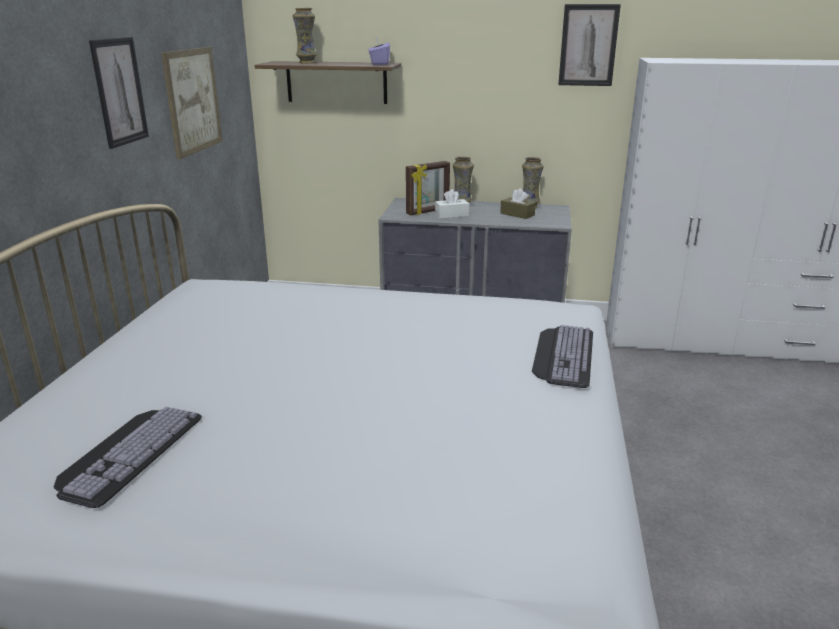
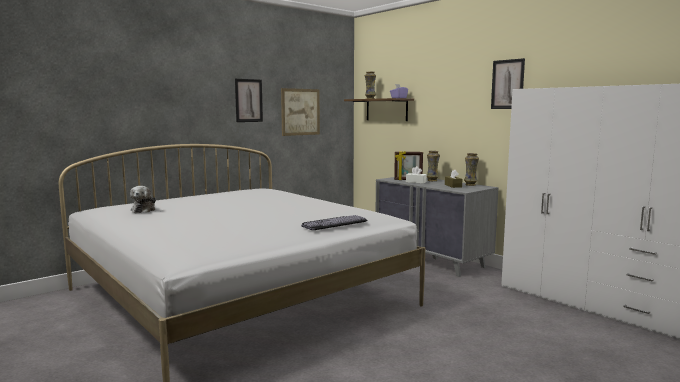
camera: 40 degrees right, 15 degrees down
keyboard [54,407,202,508] -> plush toy [130,186,156,213]

